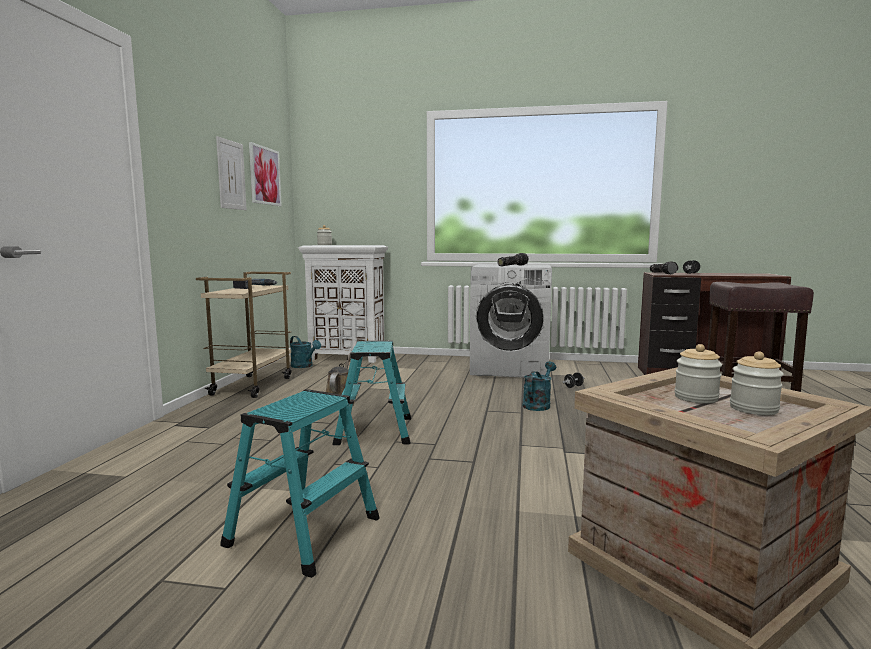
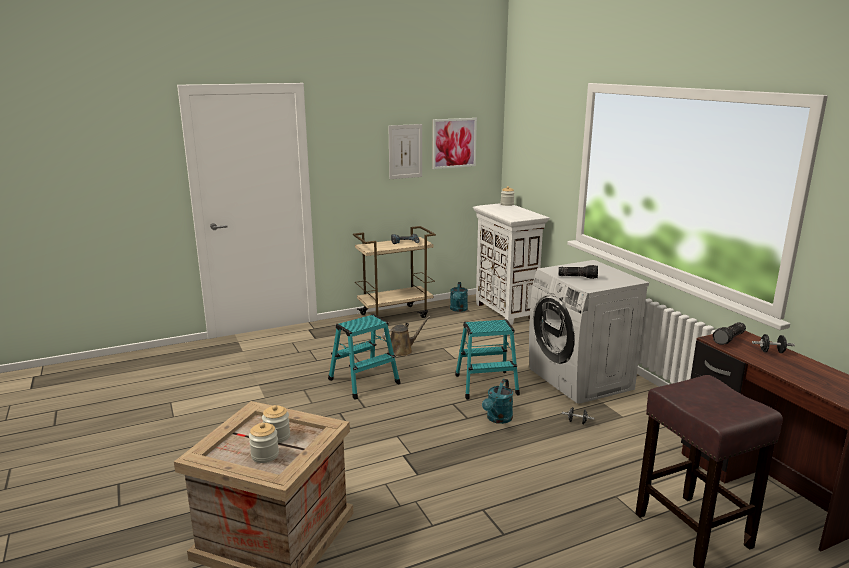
camera: 55 degrees right, 10 degrees up
turquoise step ladder [220,389,380,578] -> turquoise step ladder moved to [455,319,520,400]
turquoise watering can [522,361,556,411] -> turquoise watering can turned 120 degrees clockwise [482,379,513,424]

